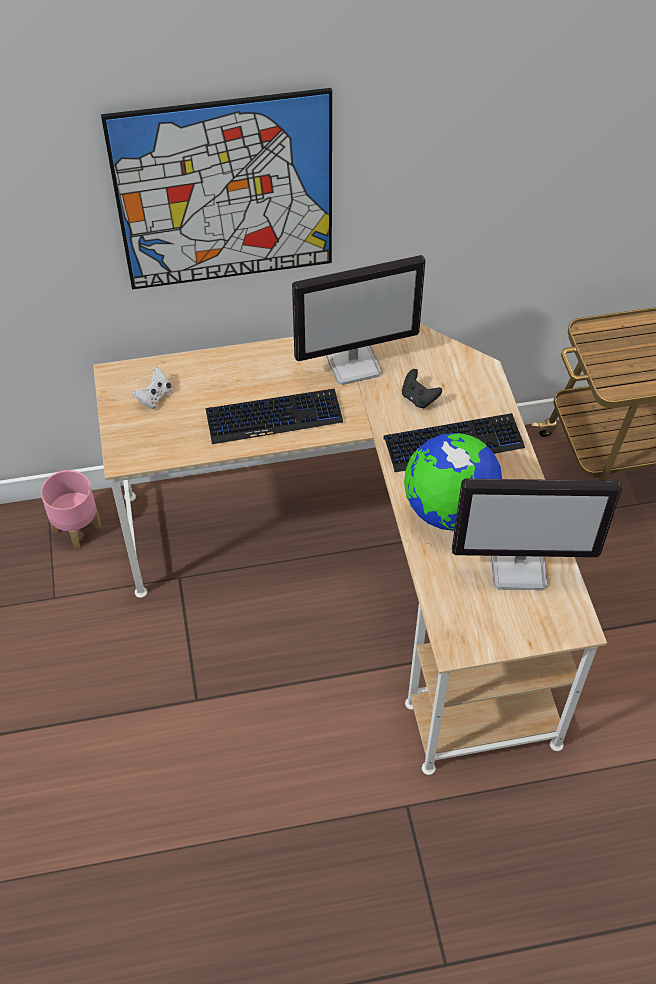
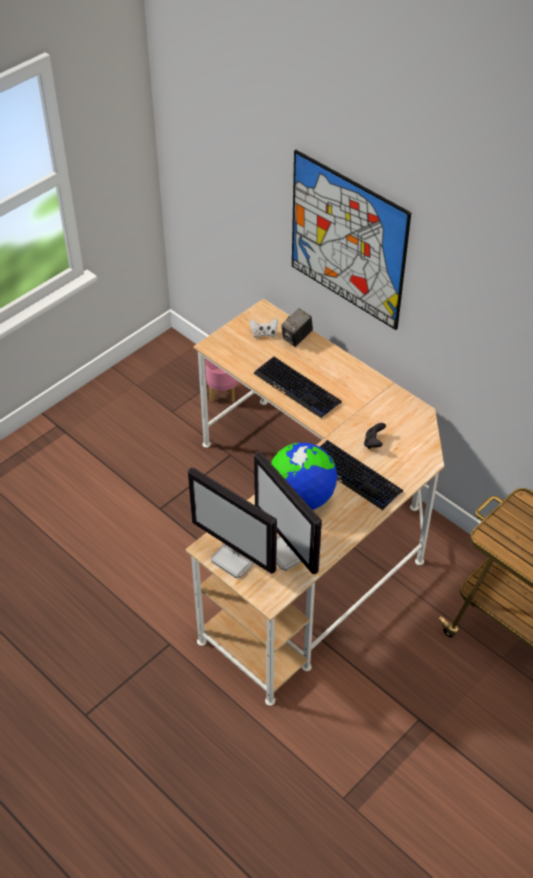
camera: 55 degrees right, 5 degrees down
monitor [292,255,426,385] -> monitor moved to [188,467,277,578]
none -> camera [282,308,313,347]

